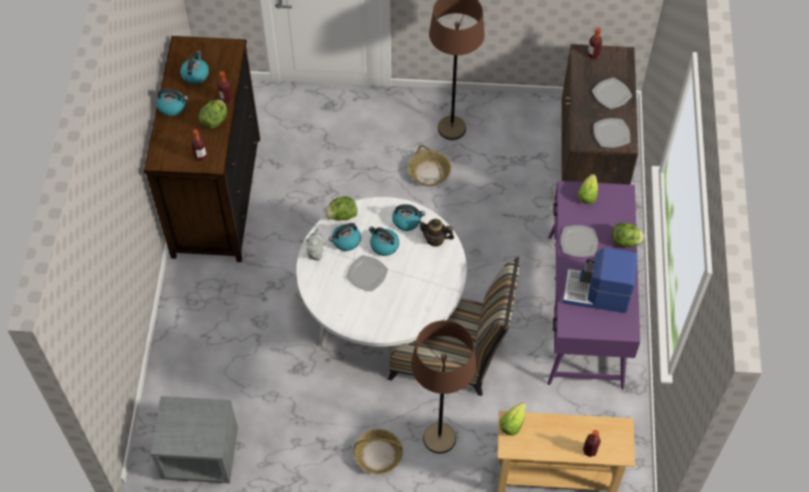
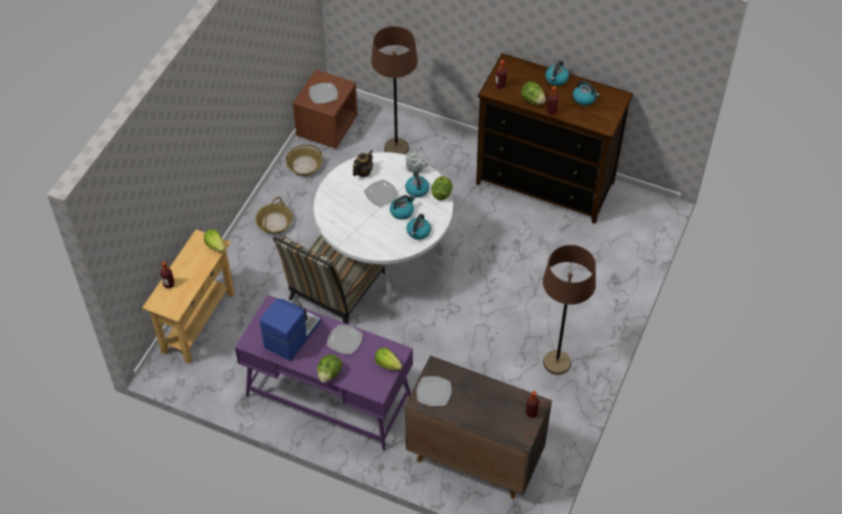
camera: 110 degrees right, 5 degrees down
grey nightstand [150,396,238,483] -> brown nightstand [293,70,358,149]
basket [408,145,451,186] -> basket moved to [286,144,322,176]
brown floor lamp [411,320,476,454] -> brown floor lamp moved to [371,26,418,155]
teapot [418,219,454,247] -> teapot moved to [353,150,373,177]
plate [592,78,632,109] -> plate moved to [309,83,338,104]

